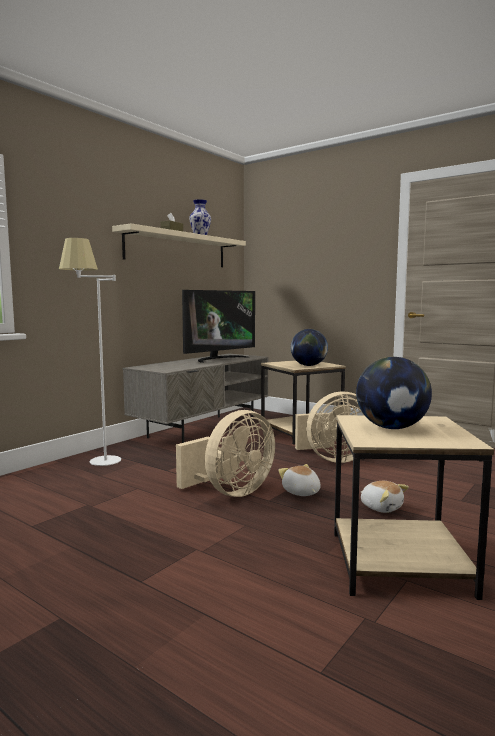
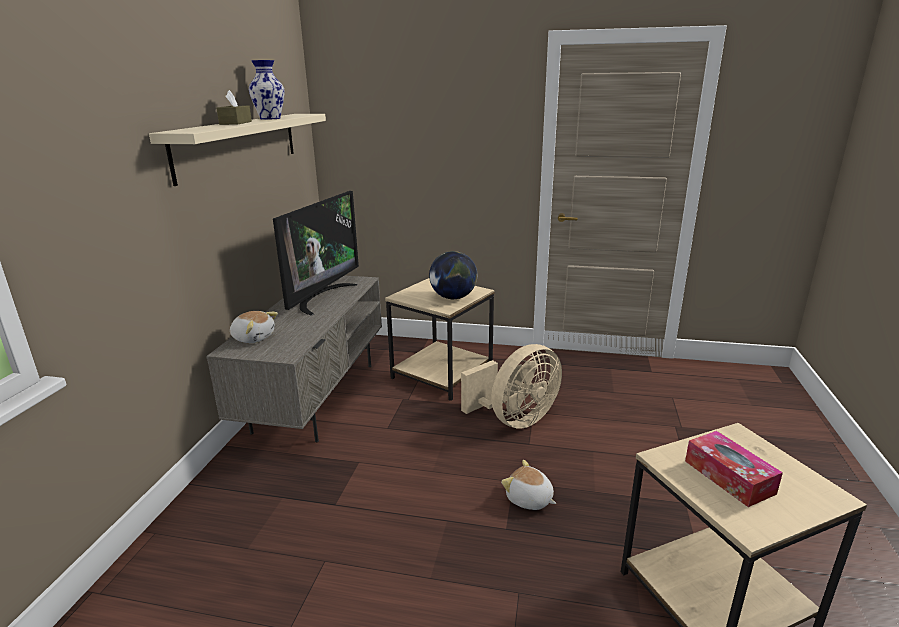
camera: 25 degrees left, 15 degrees up
white floor lamp [59,238,121,466] -> none
beige fan [176,410,275,497] -> none
globe [356,357,432,429] -> tissue box [685,431,783,507]
plush toy [361,481,409,513] -> plush toy moved to [230,311,278,343]

